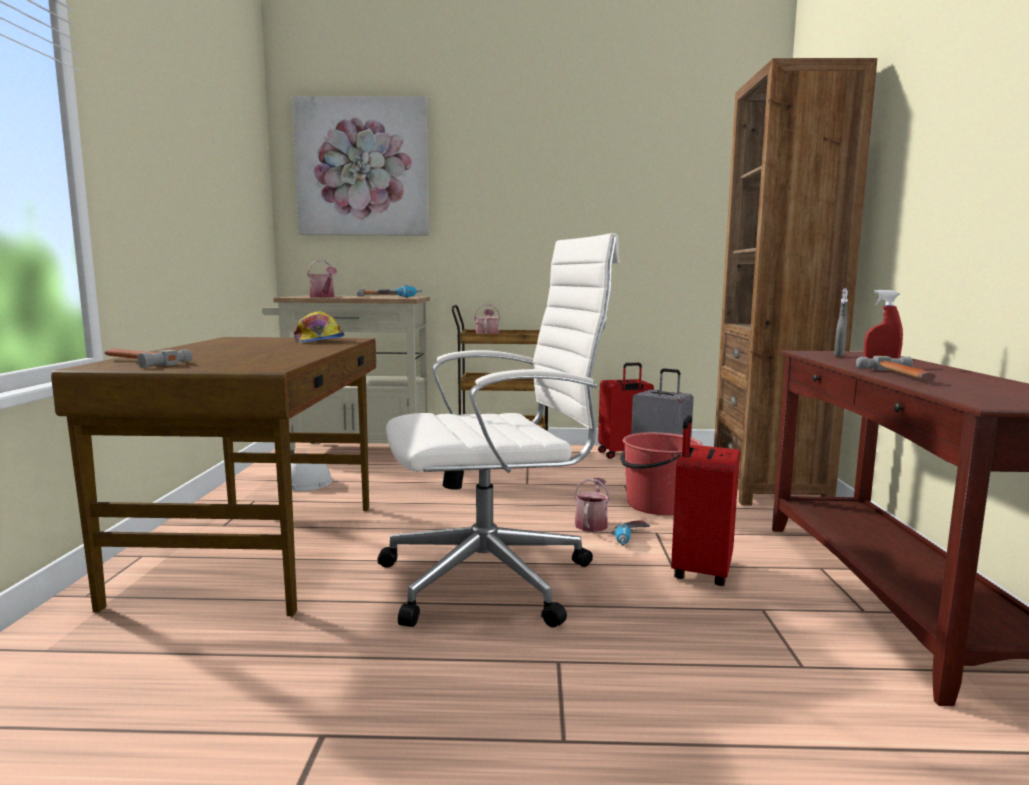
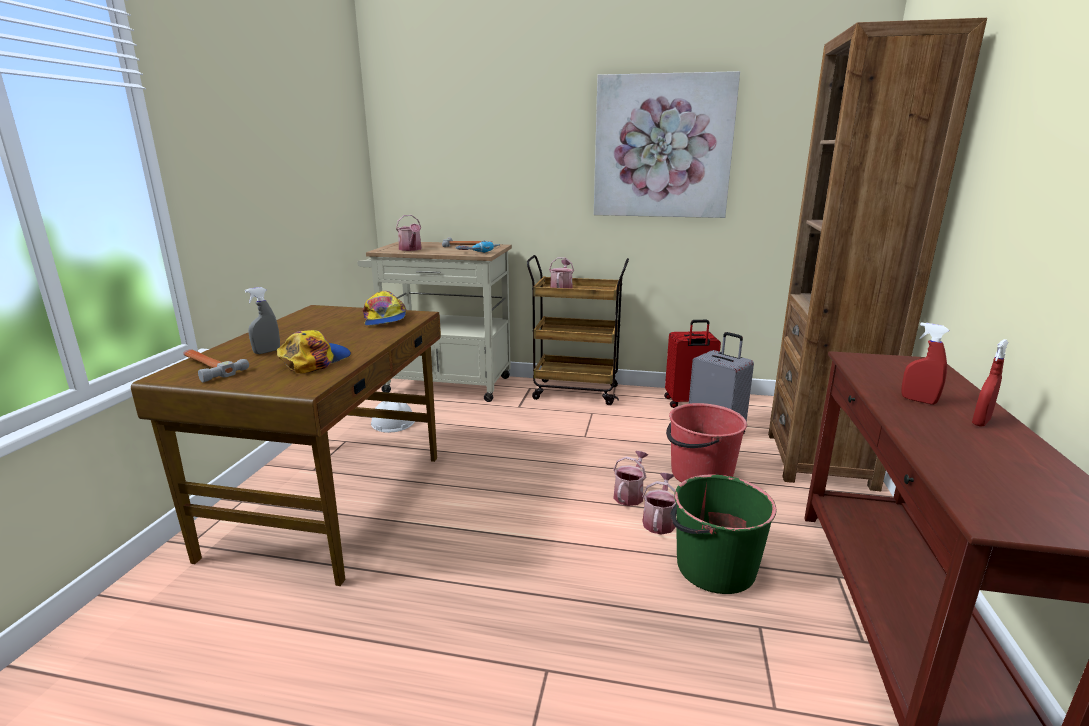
camera: 10 degrees right, 10 degrees up
picture [292,96,429,236] -> picture moved to [594,71,740,218]
white office chair [377,233,620,627] -> none
power drill [612,520,650,546] -> watering can [642,473,676,535]
red suitcase [671,415,740,586] -> green bucket [670,475,776,594]
grey spray bottle [834,288,848,357] -> grey spray bottle moved to [245,287,280,354]
hammer [856,356,936,381] -> none
none -> cap [277,330,351,373]
none -> red spray bottle [972,339,1008,427]

